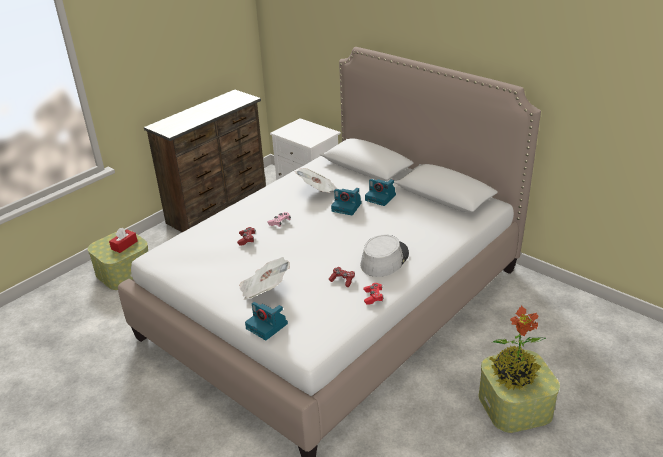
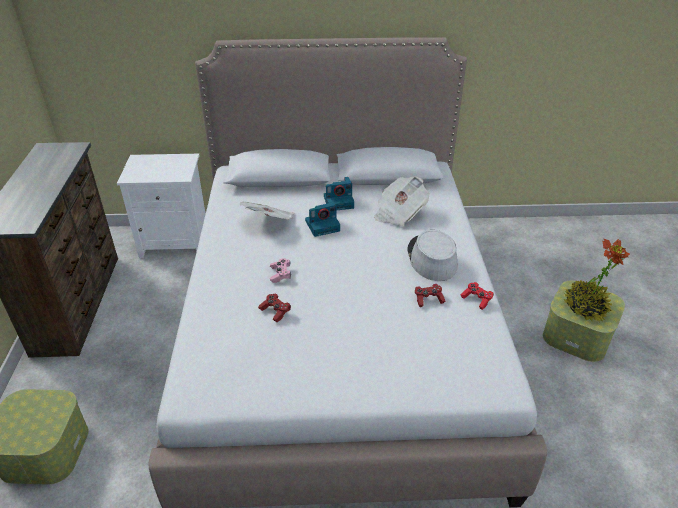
camera: 45 degrees left, 5 degrees up
red tissue box [109,228,137,253] -> none
newspaper [239,257,290,300] -> newspaper moved to [374,176,429,226]
camera [245,302,288,340] -> none

